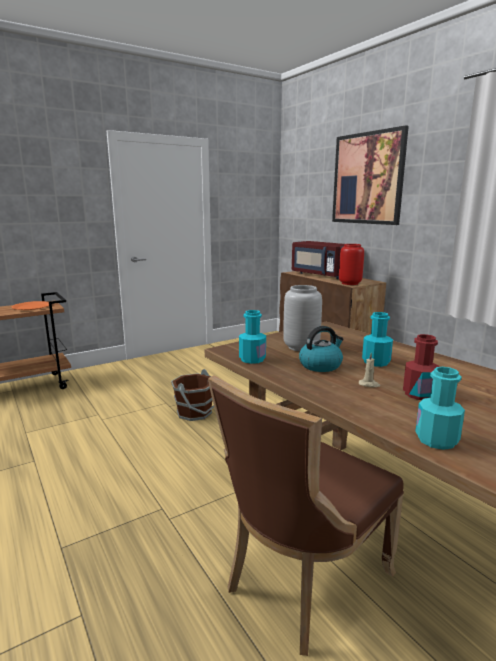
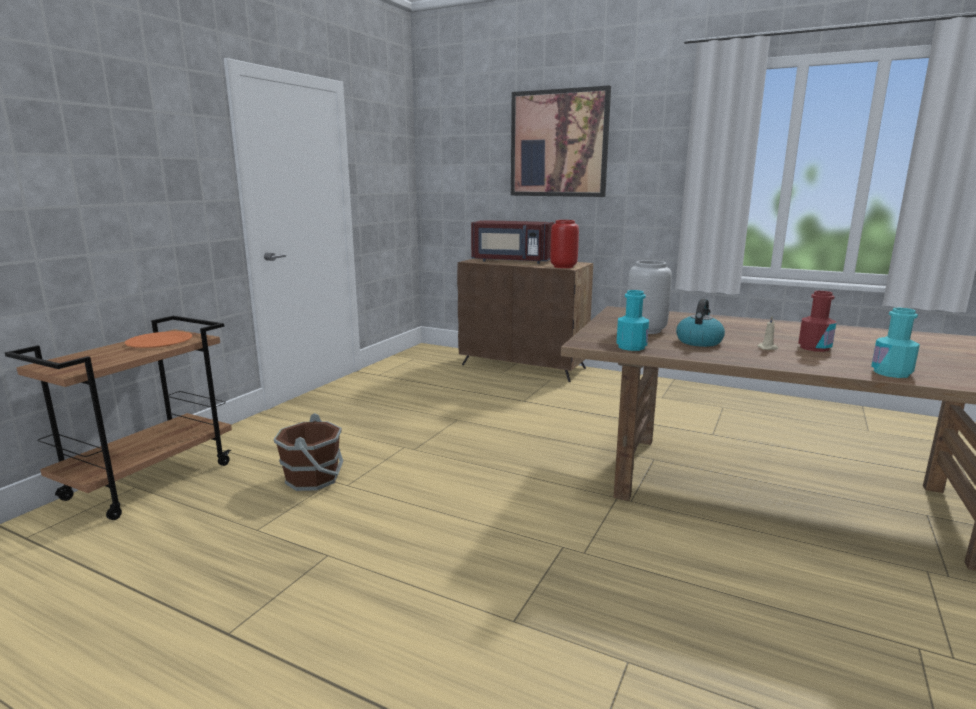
camera: 30 degrees left, 0 degrees up
brown bucket [171,369,214,421] -> brown bucket moved to [273,413,343,491]
brown chair [208,375,404,656] -> none
turquoise bottle [362,312,393,367] -> none

